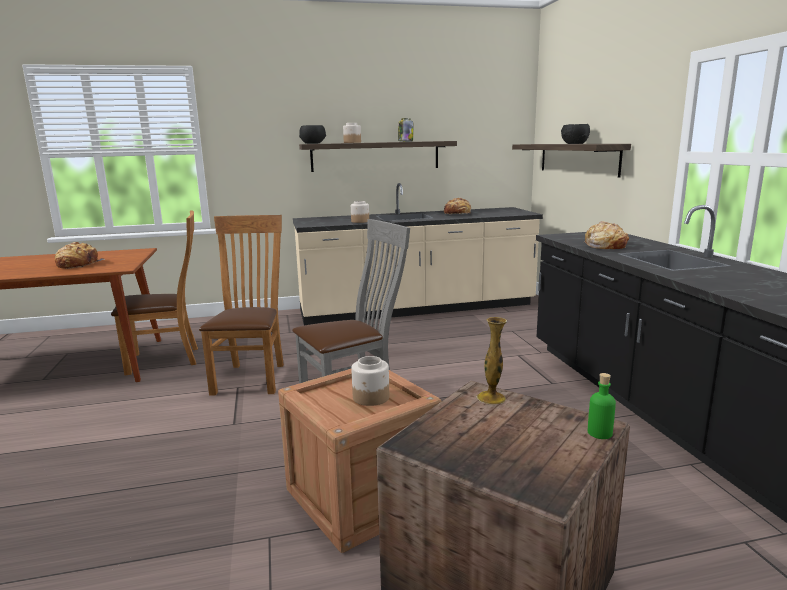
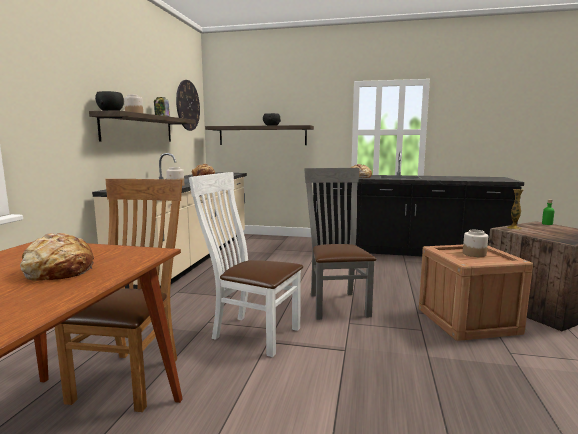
camera: 65 degrees left, 5 degrees down
brown chair [199,215,284,396] -> white chair [189,172,303,357]
none -> wall clock [176,80,200,131]

